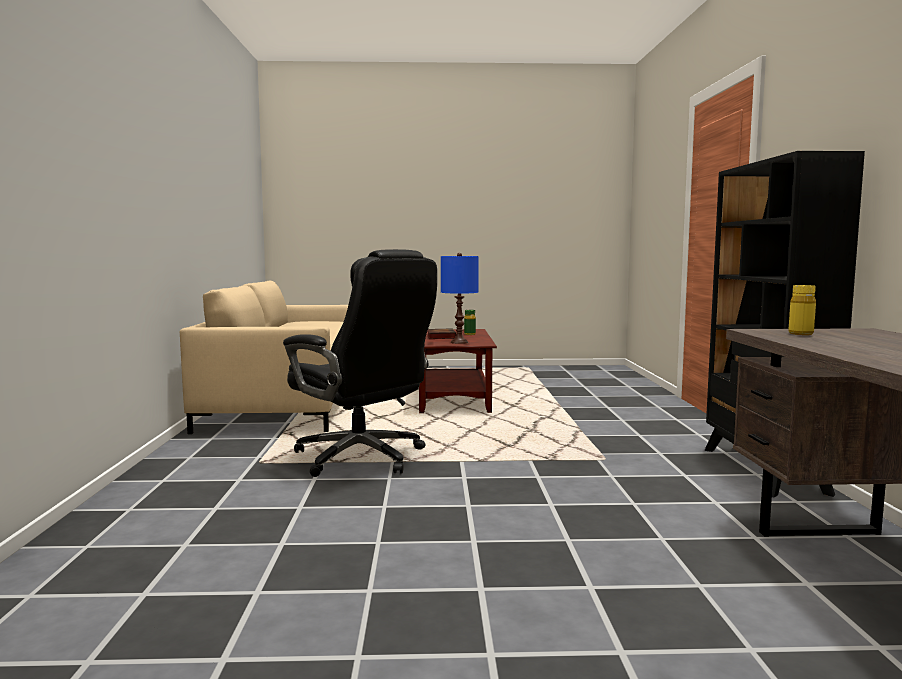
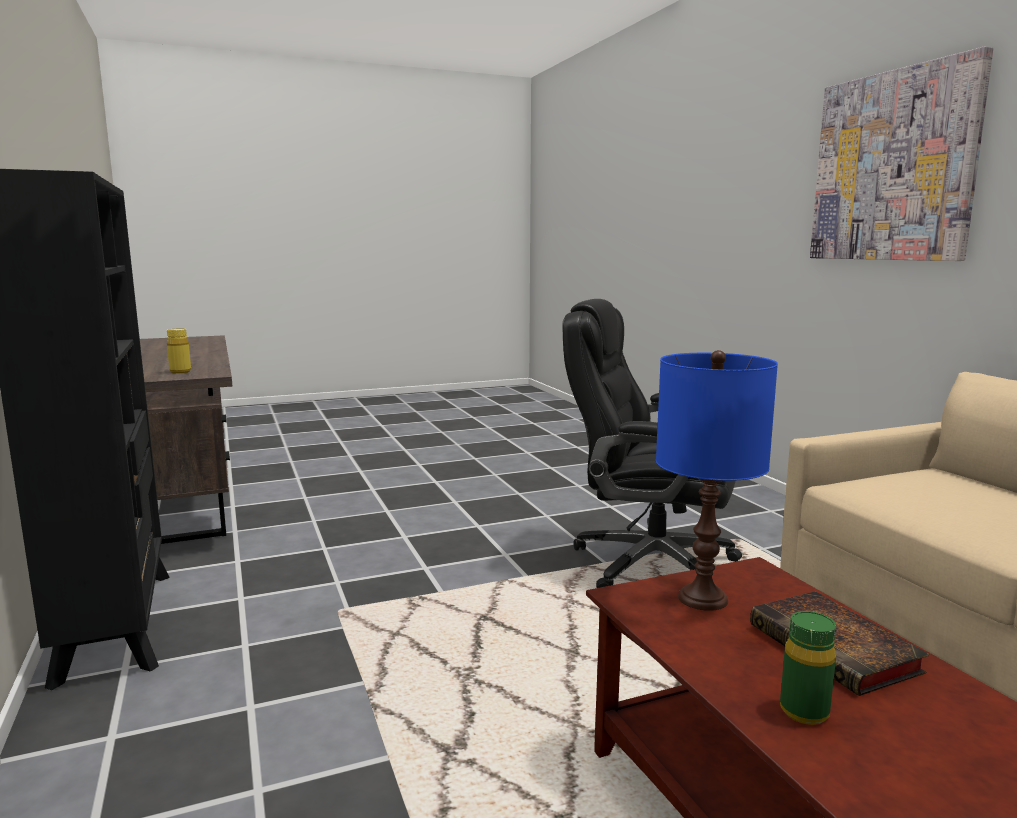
camera: 160 degrees right, 5 degrees up
none -> picture [810,46,993,261]

